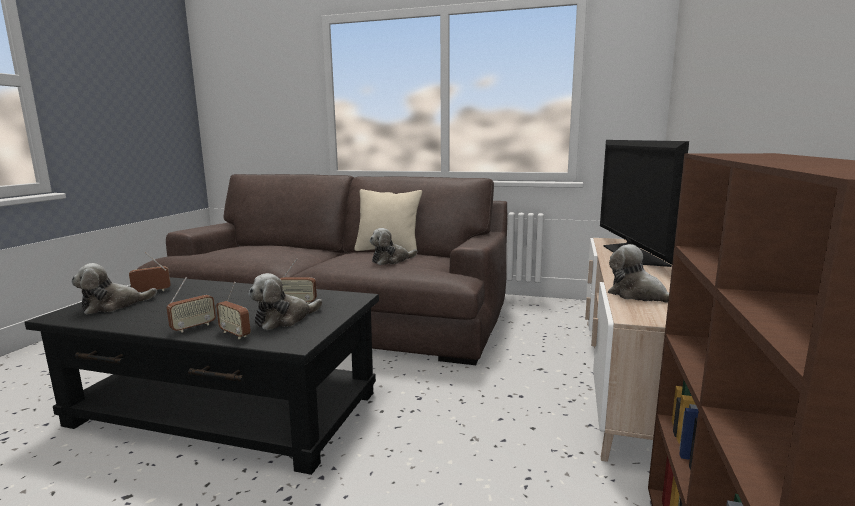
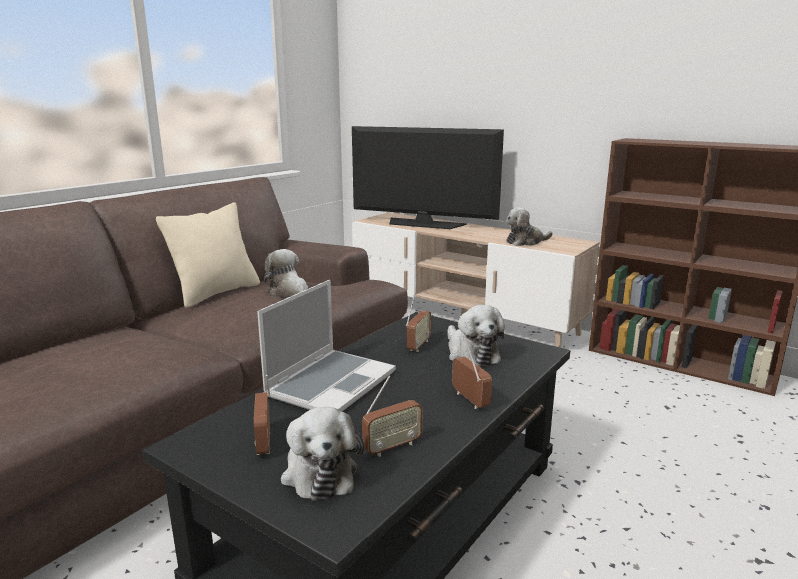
camera: 70 degrees left, 5 degrees up
radio [216,282,251,339] -> radio moved to [362,375,423,457]
plush toy [370,228,418,265] -> plush toy turned 150 degrees clockwise [264,249,308,299]
none -> laptop [257,280,396,411]

